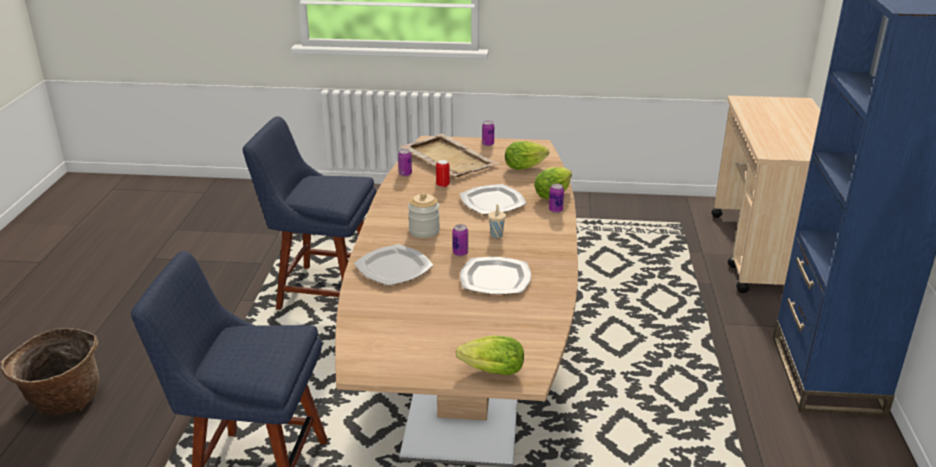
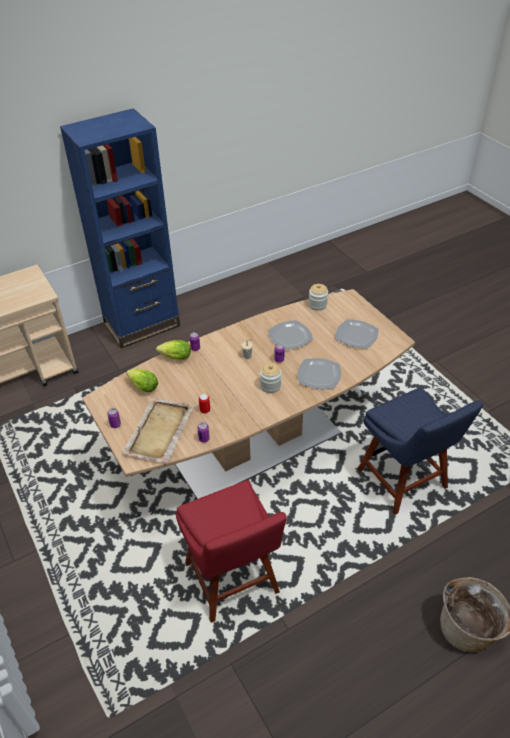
camera: 125 degrees left, 15 degrees up
blue chair [243,116,376,310] -> red chair [176,480,287,623]
lettuce [456,336,524,375] -> none
plate [460,184,527,215] -> plate moved to [335,319,378,349]
none -> jar [309,284,328,311]

